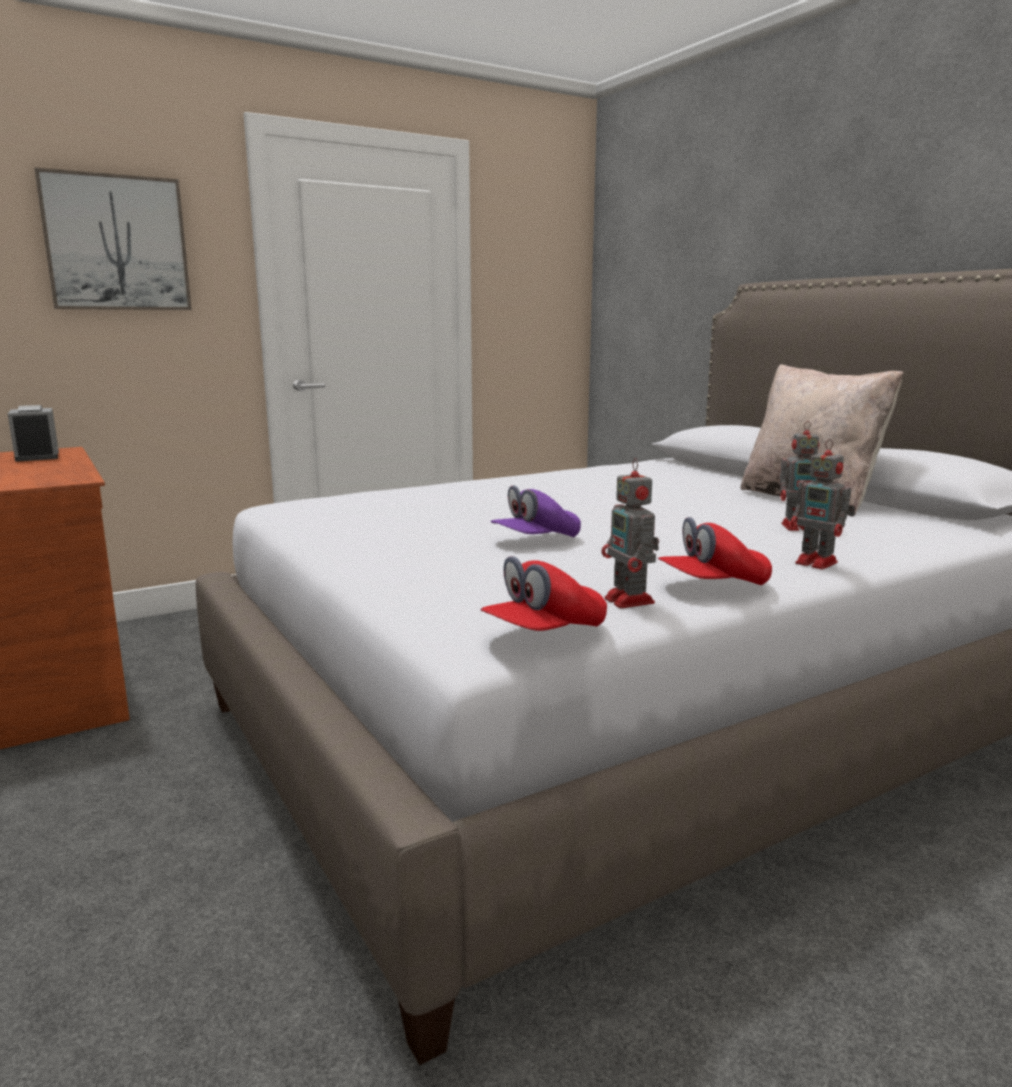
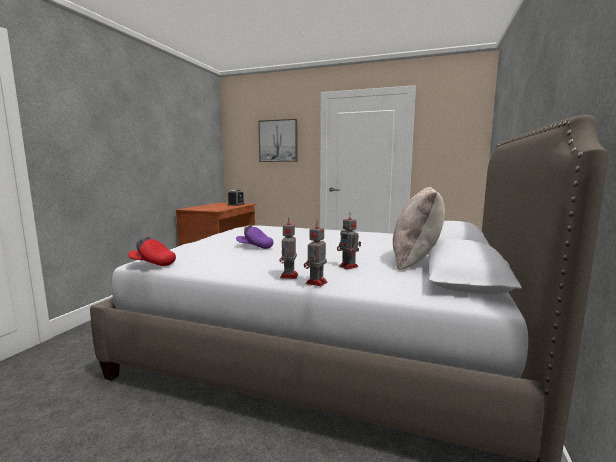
camera: 50 degrees right, 5 degrees down
toy robot [602,458,659,608] -> toy robot moved to [304,221,327,286]
red cap [658,517,772,585] -> none

